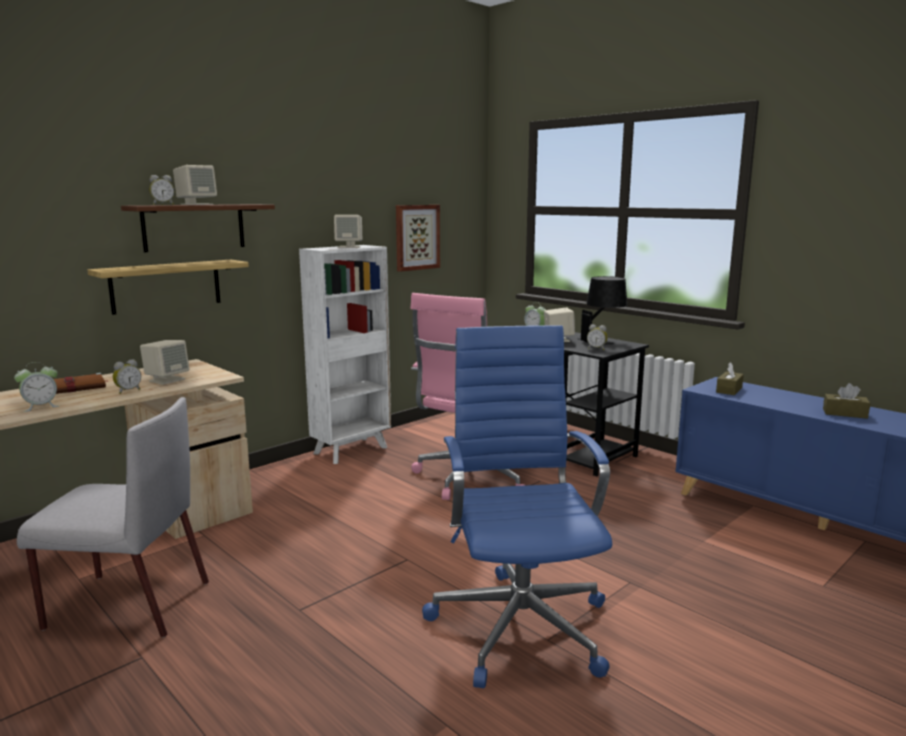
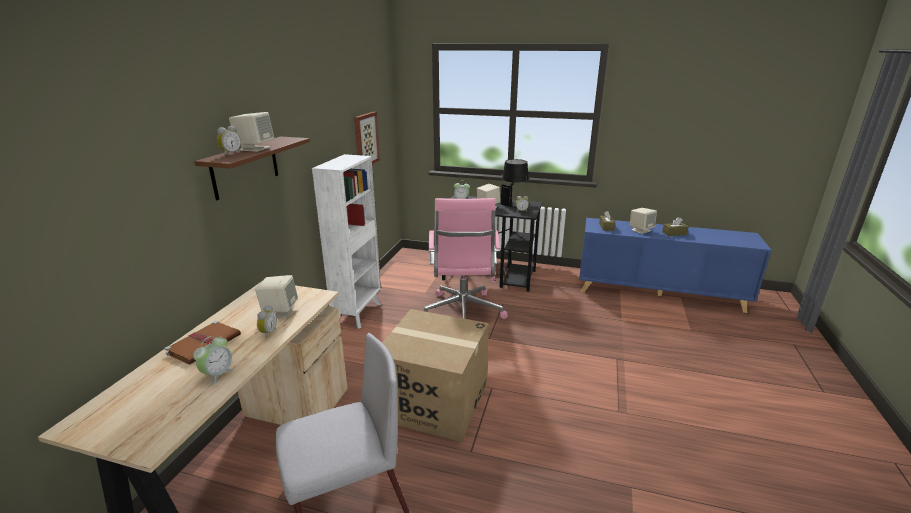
camera: 30 degrees left, 10 degrees up
shelf [87,260,249,315] -> none
beige speaker [334,215,362,248] -> beige speaker moved to [630,208,657,234]
blue office chair [422,325,612,688] -> none
none -> cardboard box [382,309,489,442]

